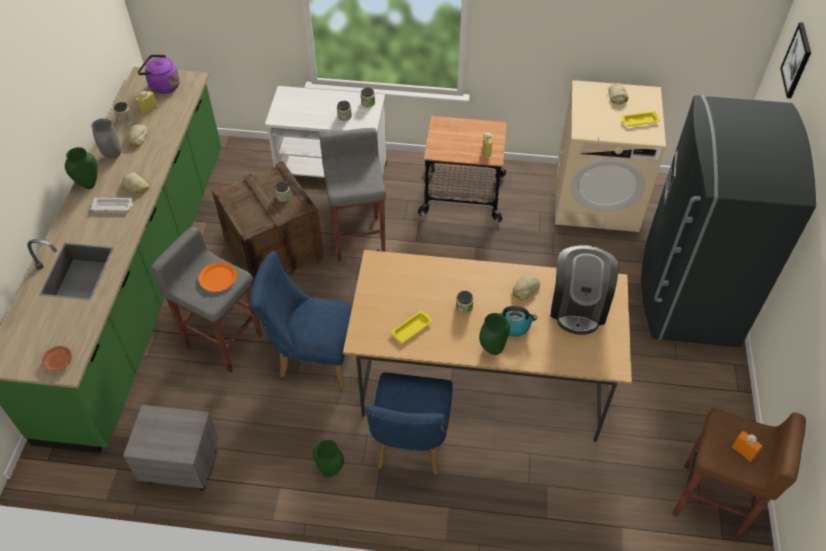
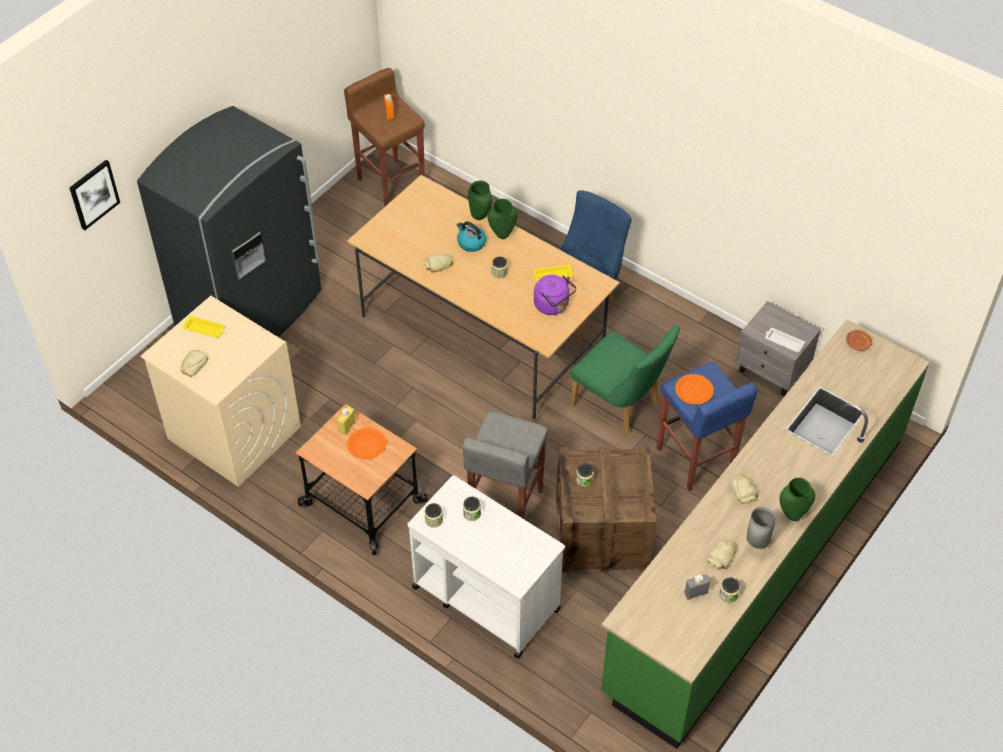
camera: 150 degrees left, 0 degrees up
white tray [91,198,133,211] -> white tray moved to [765,328,805,353]
yellow bottle [136,91,158,116] -> grey bottle [684,575,710,600]
purple kettle [138,55,180,94] -> purple kettle moved to [534,275,577,315]
grey stool [150,226,263,373] -> blue stool [657,362,757,491]
blue chair [250,251,353,389] -> green chair [570,325,680,437]
green vase [313,440,344,477] -> green vase moved to [468,181,492,220]
coffee machine [550,245,619,335] -> none
none -> orange plate [347,428,386,459]

